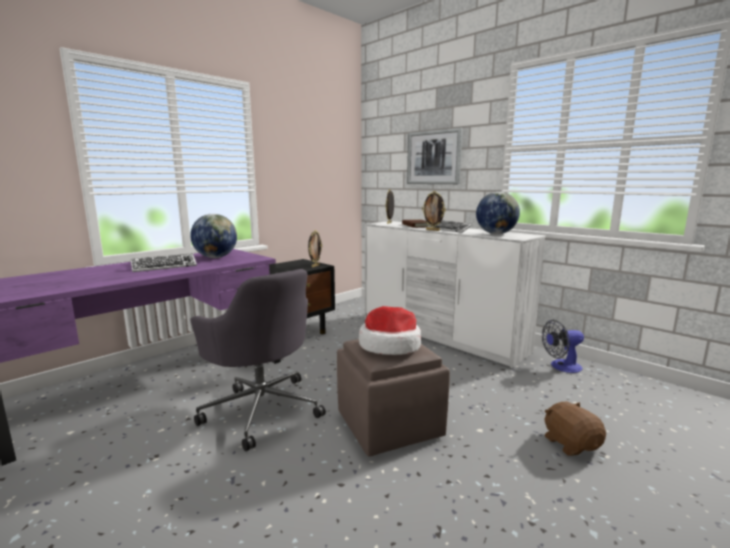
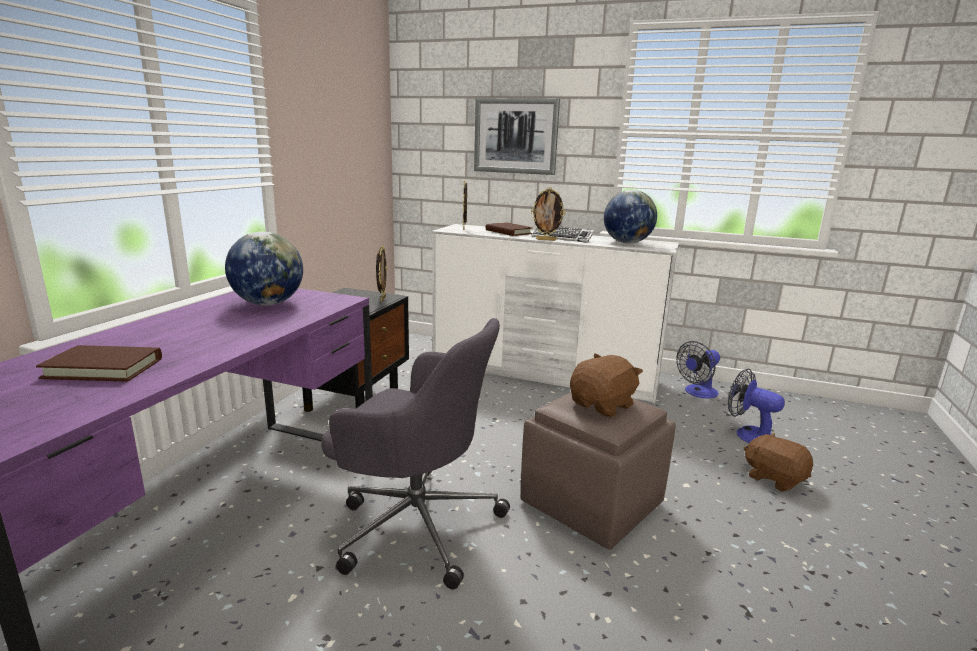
camera: 25 degrees left, 5 degrees up
keyboard [130,254,197,272] -> none
hat [359,306,421,355] -> brown plush toy [570,353,643,417]
none -> brown book [36,345,162,382]
none -> fan [728,368,785,443]

